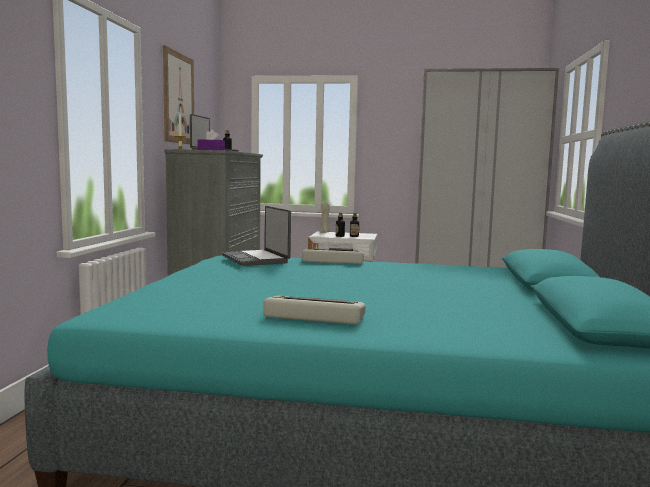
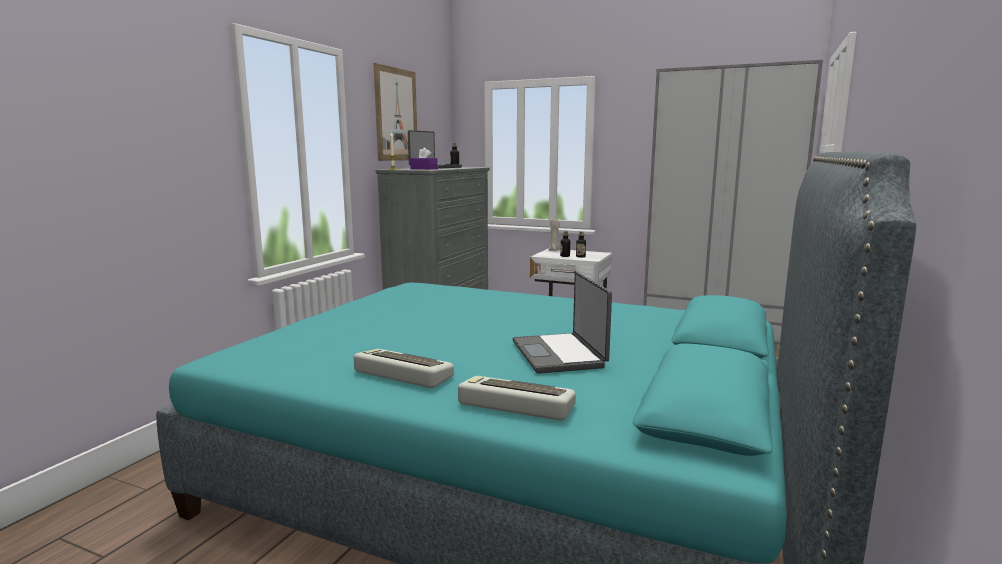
camera: 15 degrees right, 5 degrees up
laptop [222,206,291,266] -> laptop moved to [513,272,612,374]
keyboard [302,249,364,264] -> keyboard moved to [458,376,576,421]

